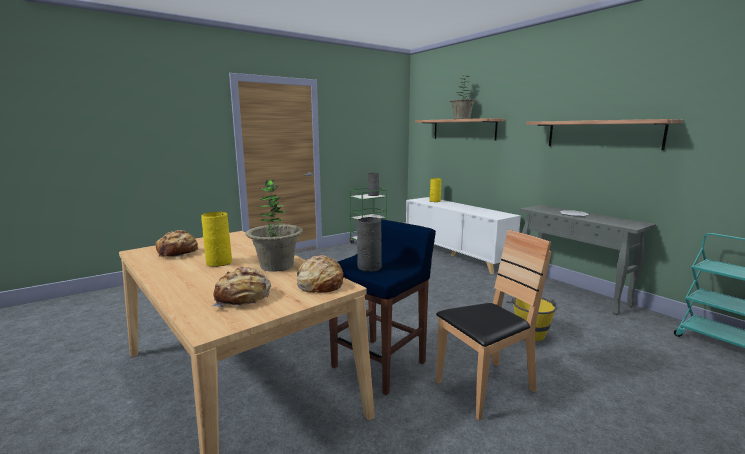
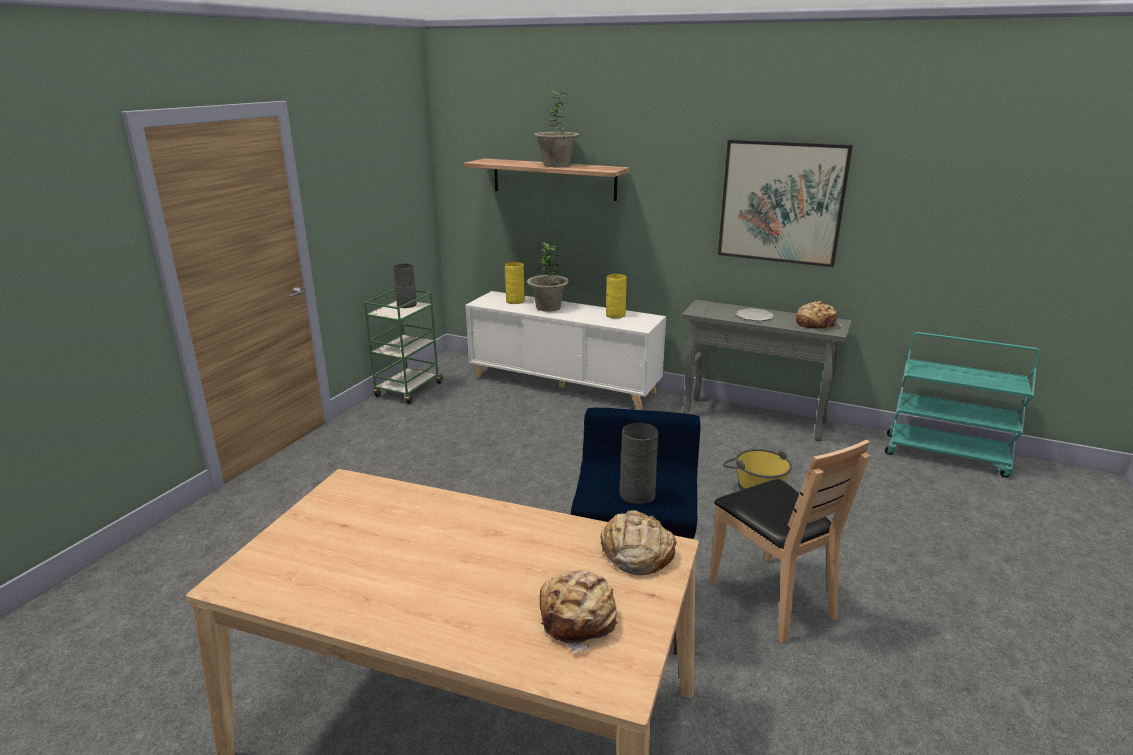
camera: 30 degrees left, 10 degrees up
bread [155,230,200,257] -> bread moved to [796,301,842,330]
yellow vase [201,212,232,267] -> yellow vase moved to [606,274,627,318]
potted plant [246,180,303,272] -> potted plant moved to [527,242,569,312]
brown chair [436,230,552,420] -> brown chair turned 120 degrees clockwise [709,440,870,643]
shelf [526,119,683,150] -> picture [718,139,853,267]

